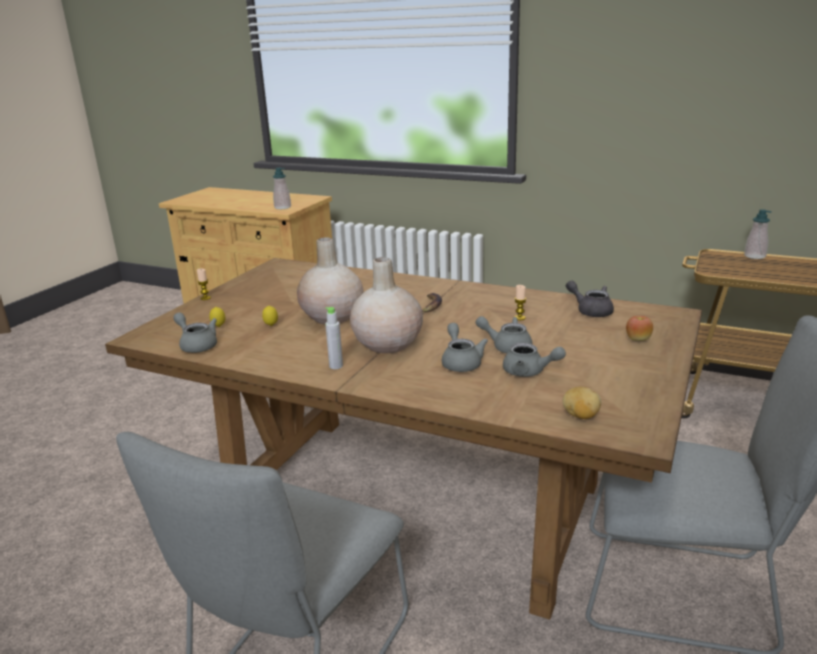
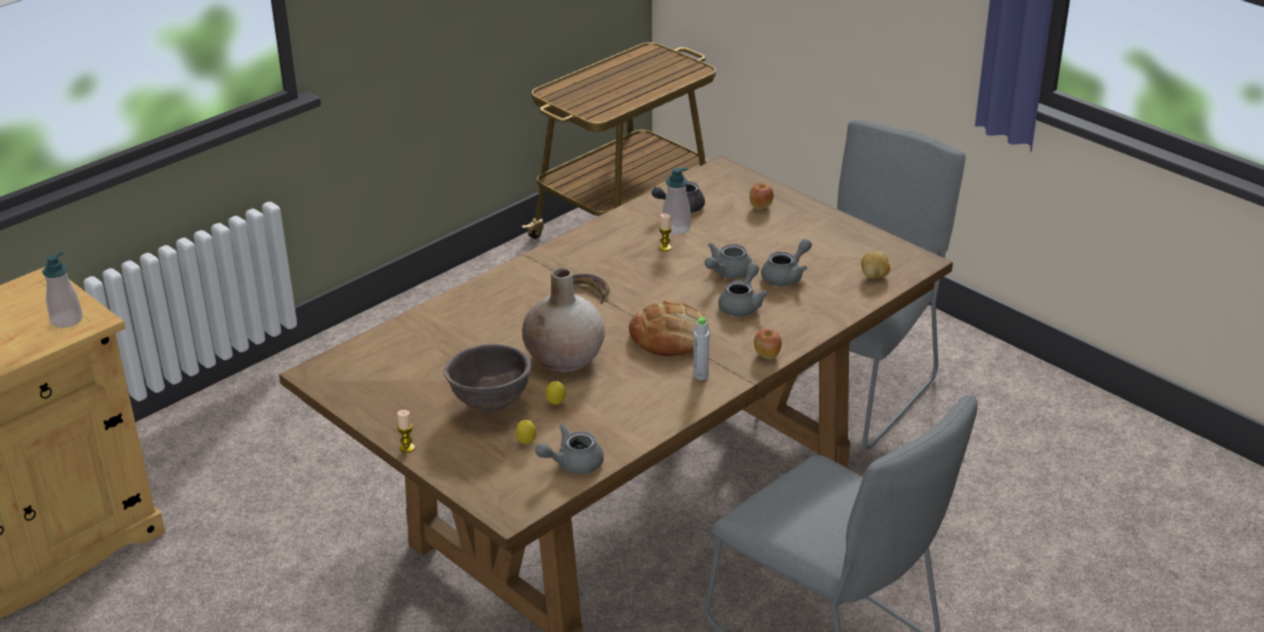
camera: 70 degrees left, 10 degrees up
beige vase [350,257,423,353] -> bread [629,300,710,356]
grey teapot [442,323,488,372] -> grey teapot turned 105 degrees clockwise [718,263,769,317]
soap dispenser [744,209,772,259] -> soap dispenser moved to [662,167,691,234]
none -> brown bowl [444,344,531,413]
none -> apple [754,329,782,359]

